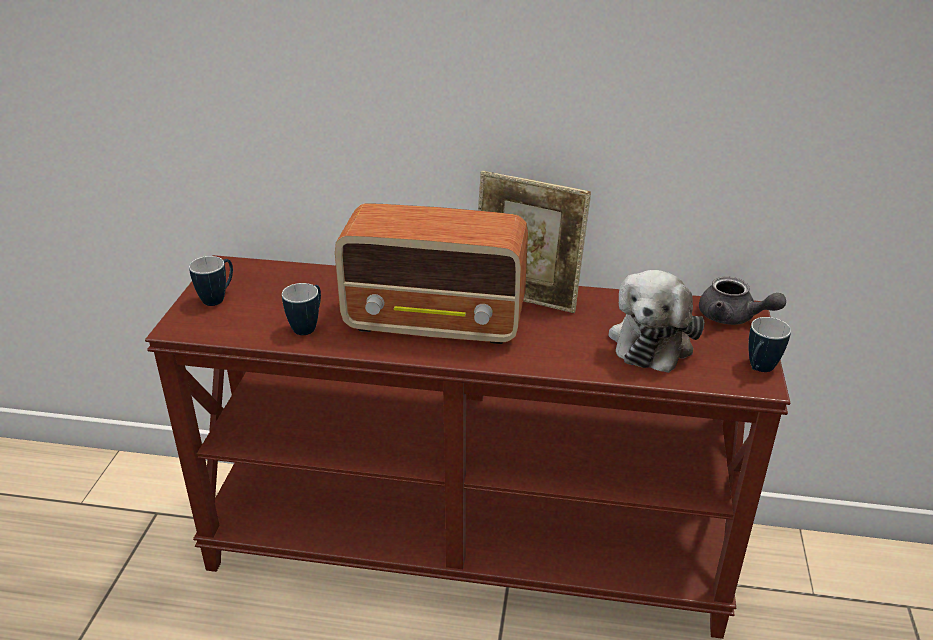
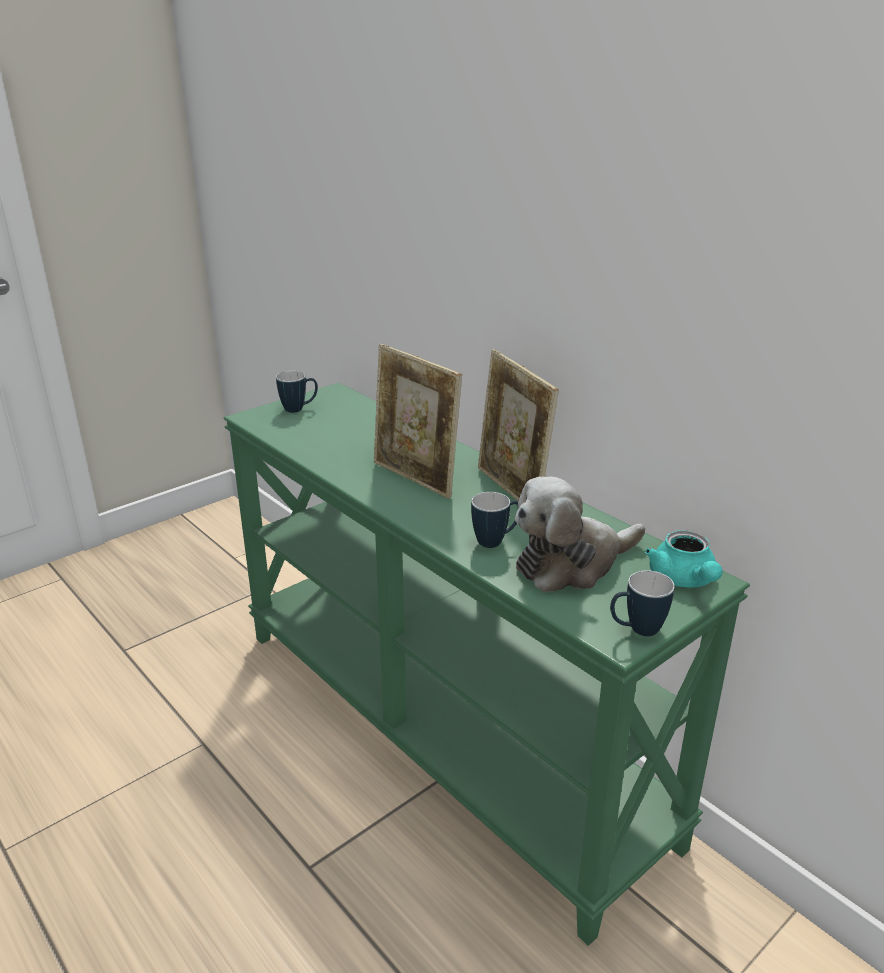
camera: 40 degrees right, 5 degrees down
brown console table [145,255,791,639] -> green console table [224,383,750,946]
mug [282,283,321,335] -> mug moved to [471,492,518,548]
radio [335,203,528,344] -> picture frame [374,344,462,499]
grey teapot [699,276,786,325] -> turquoise teapot [645,530,723,588]

